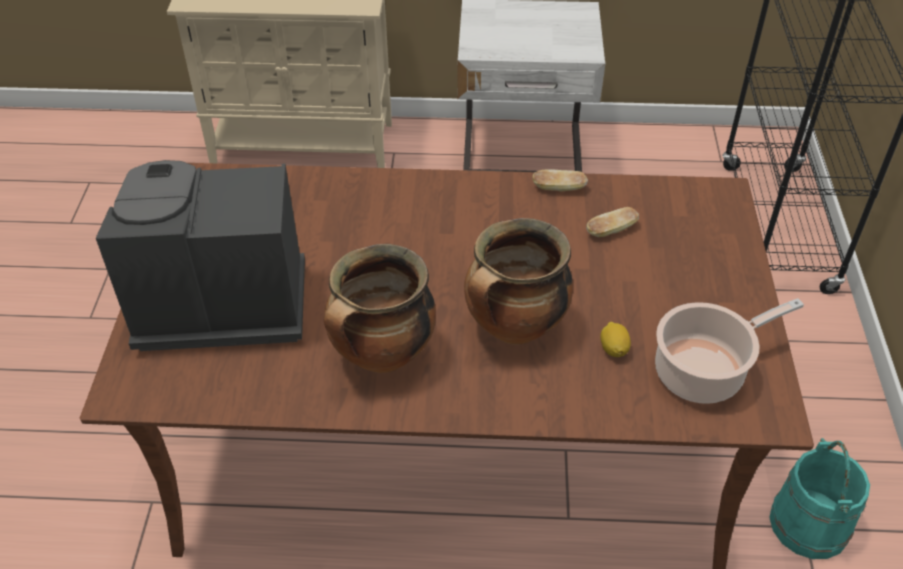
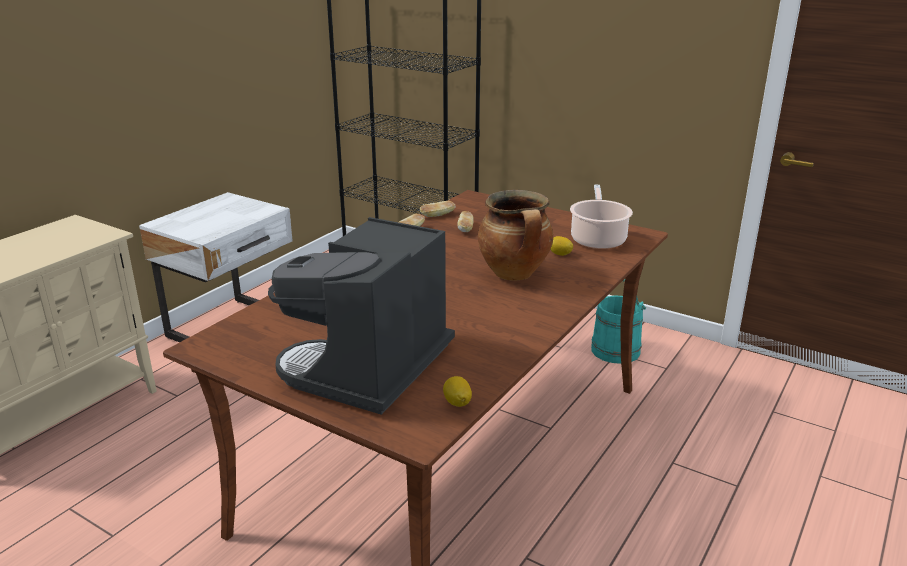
camera: 60 degrees left, 20 degrees down
cooking pot [324,244,436,373] -> none
none -> bread [420,201,455,217]
none -> lemon [443,376,472,407]

